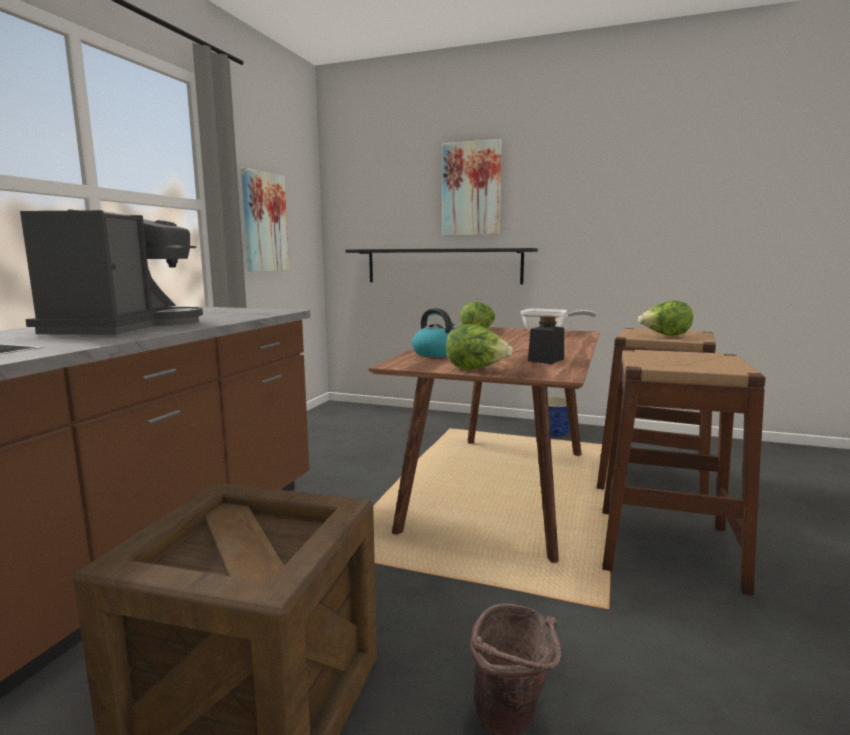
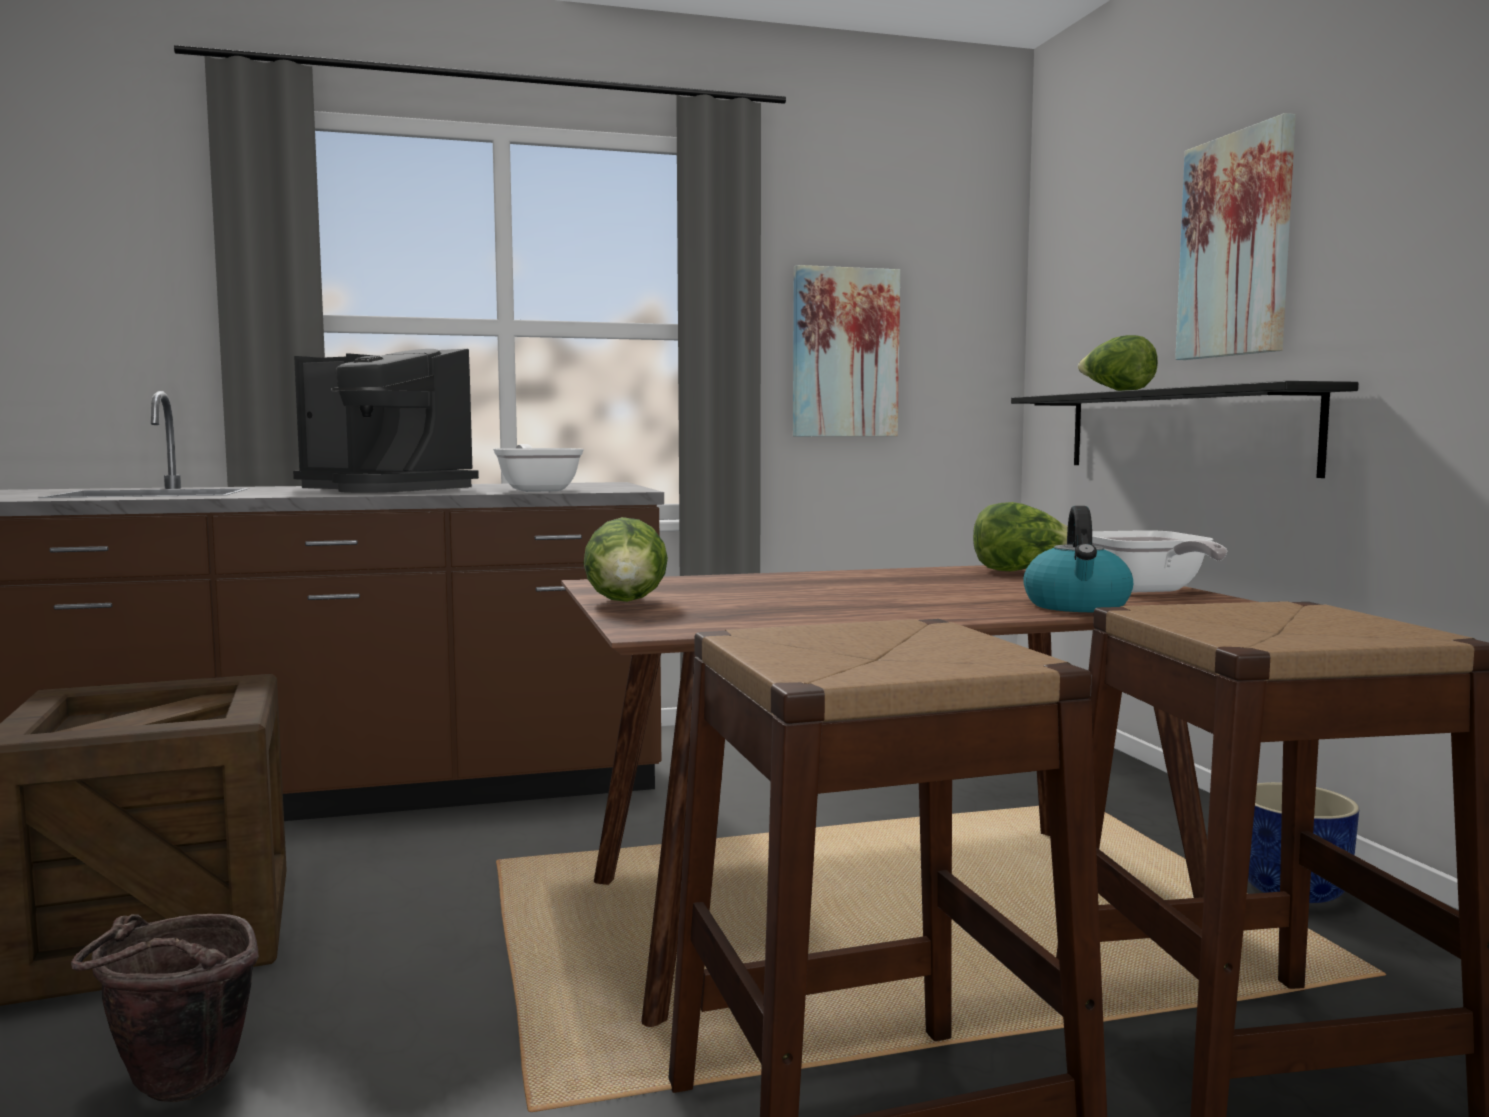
camera: 55 degrees right, 5 degrees down
coffee machine [20,209,203,335] -> coffee machine turned 60 degrees clockwise [293,349,479,493]
kettle [412,308,456,357] -> kettle moved to [1023,506,1133,612]
black jar [528,316,564,364] -> none
lettuce [638,300,693,336] -> lettuce moved to [1078,335,1158,391]
none -> frying pan [493,444,584,492]

